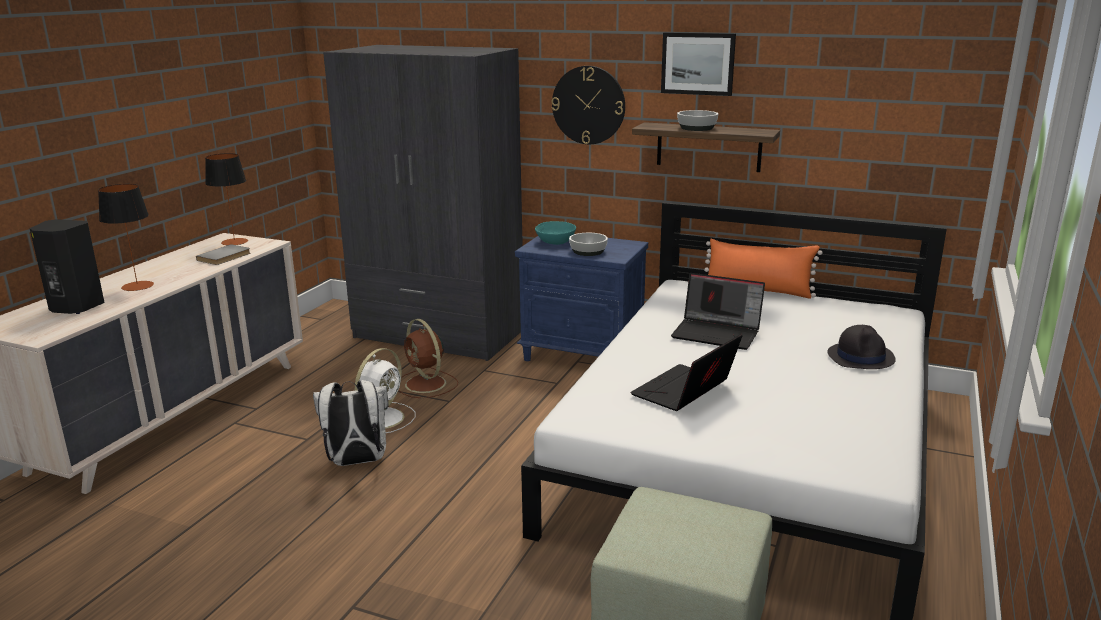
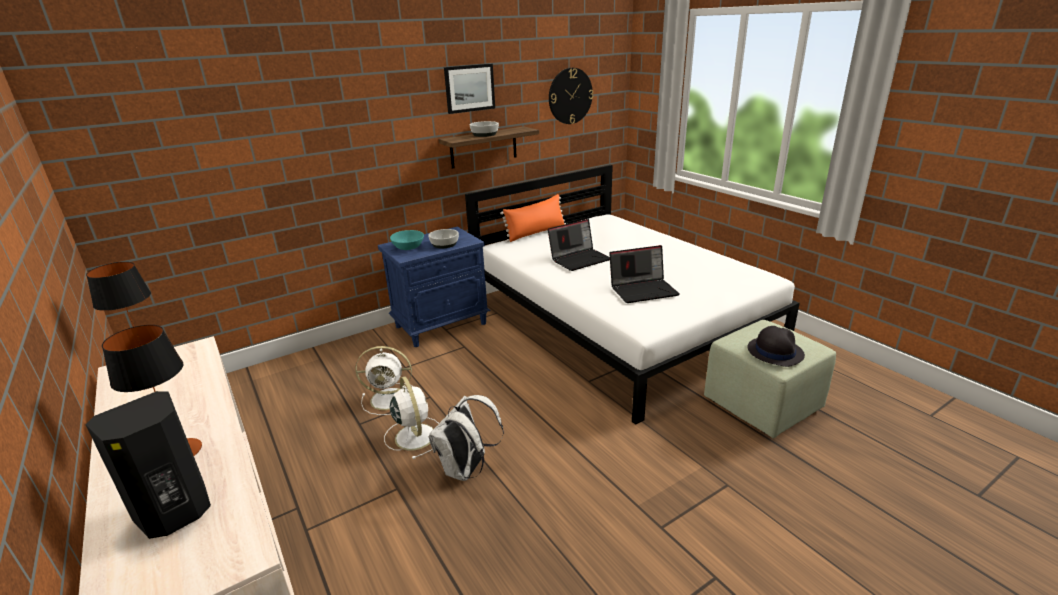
camera: 55 degrees left, 5 degrees up
grey book [196,244,250,265] -> none
grey wardrobe [323,45,523,361] -> none
brown fan [398,319,458,398] -> white fan [355,346,412,415]
wall clock [552,66,625,144] -> wall clock moved to [549,68,593,124]
laptop [630,334,743,411] -> laptop turned 90 degrees counterclockwise [609,245,680,303]
black hat [827,325,896,369] -> black hat moved to [747,326,805,367]

